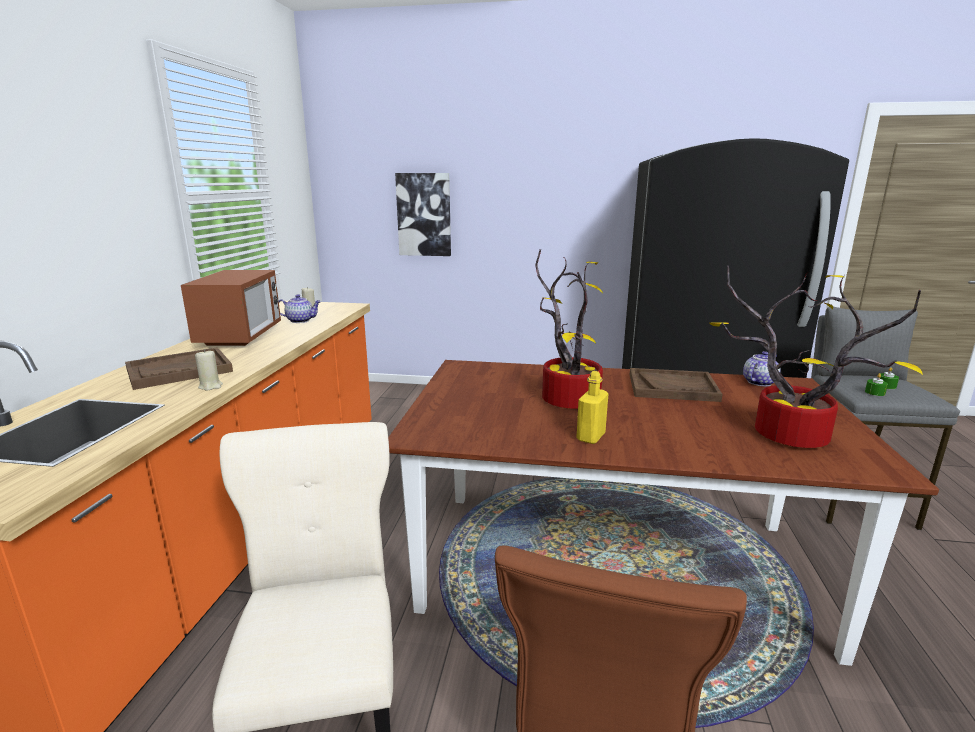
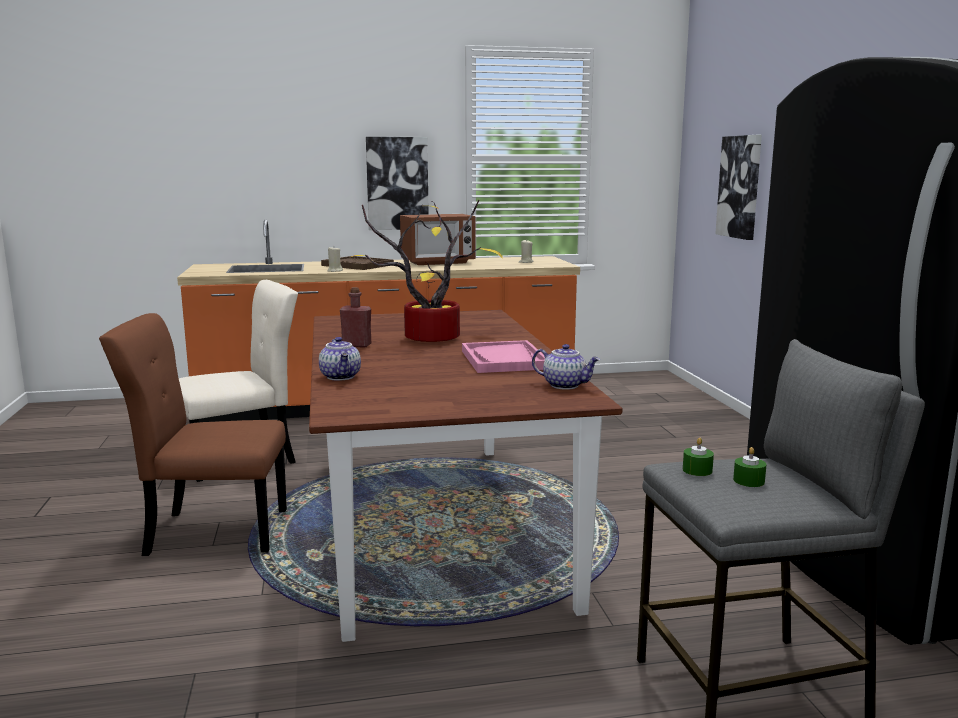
camera: 70 degrees right, 5 degrees down
teapot [279,294,321,323] -> teapot moved to [319,337,361,381]
yellow bottle [576,371,608,444] -> red bottle [340,287,371,348]
brown tray [630,368,723,402] -> pink tray [462,340,545,373]
potted plant [709,266,923,448] -> none
none -> picture [366,137,429,230]

